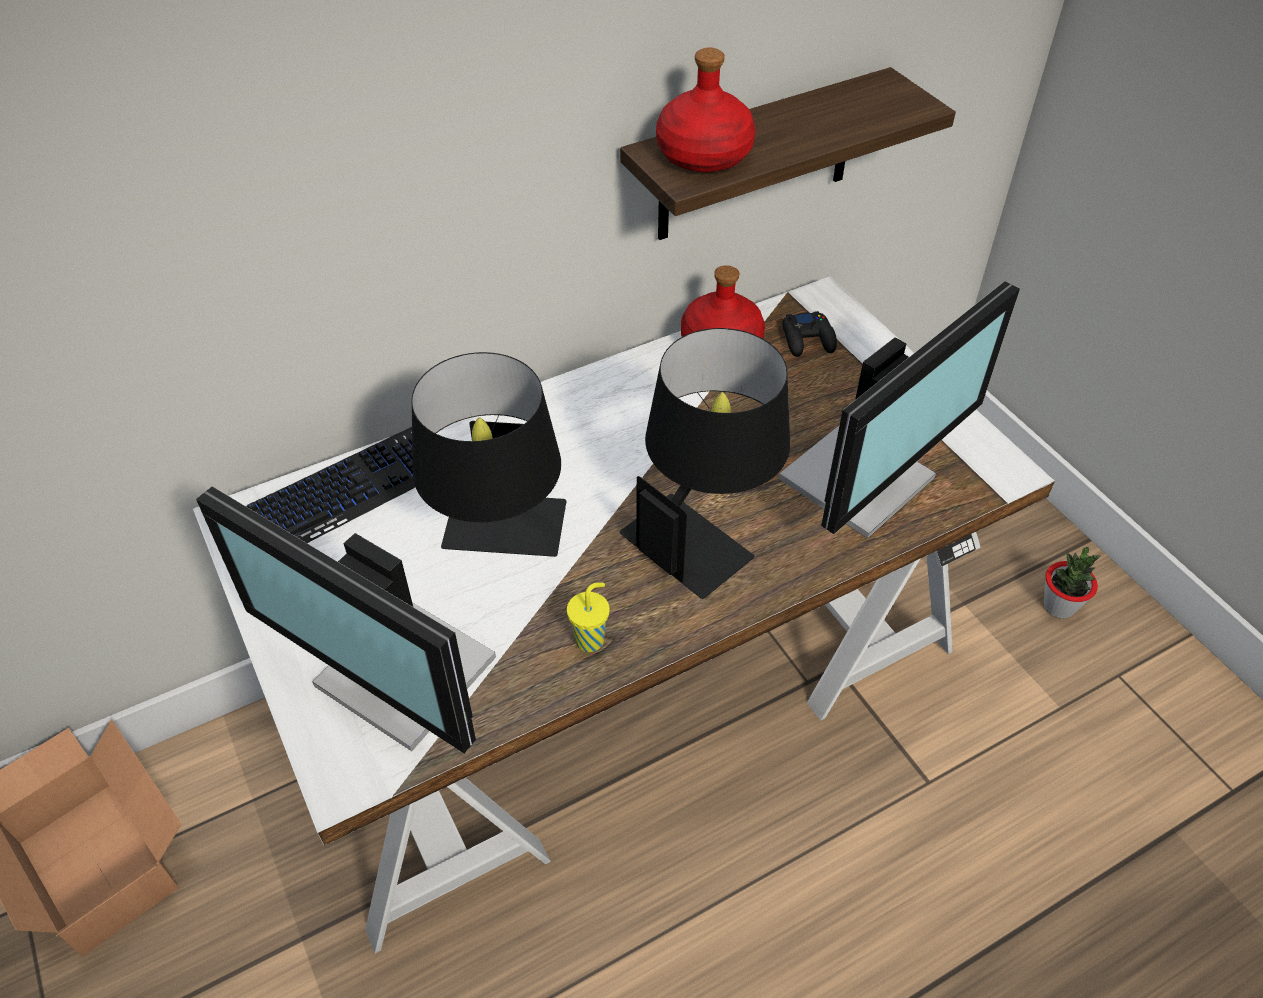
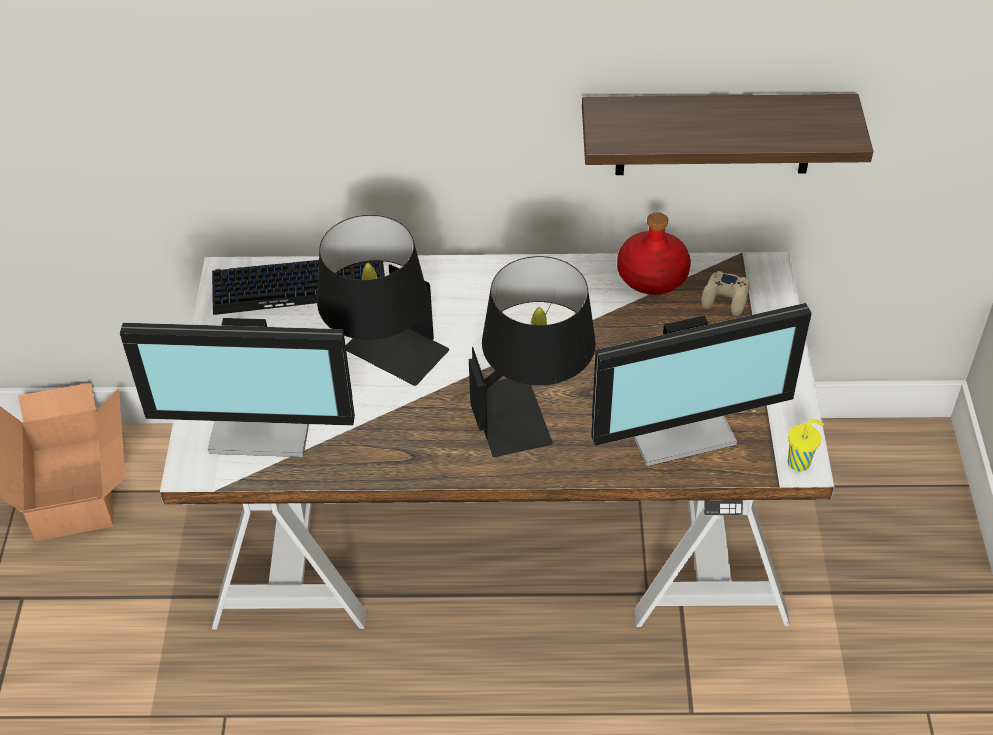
camera: 30 degrees right, 0 degrees up
monitor [196,486,496,753] -> monitor turned 60 degrees counterclockwise [120,318,355,457]
yellow cup [567,583,610,652] -> yellow cup moved to [788,419,824,471]
red bottle [656,48,756,172] -> none
black game controller [782,311,837,357] -> beige game controller [701,271,750,316]
potted plant [1044,547,1100,618] -> none

